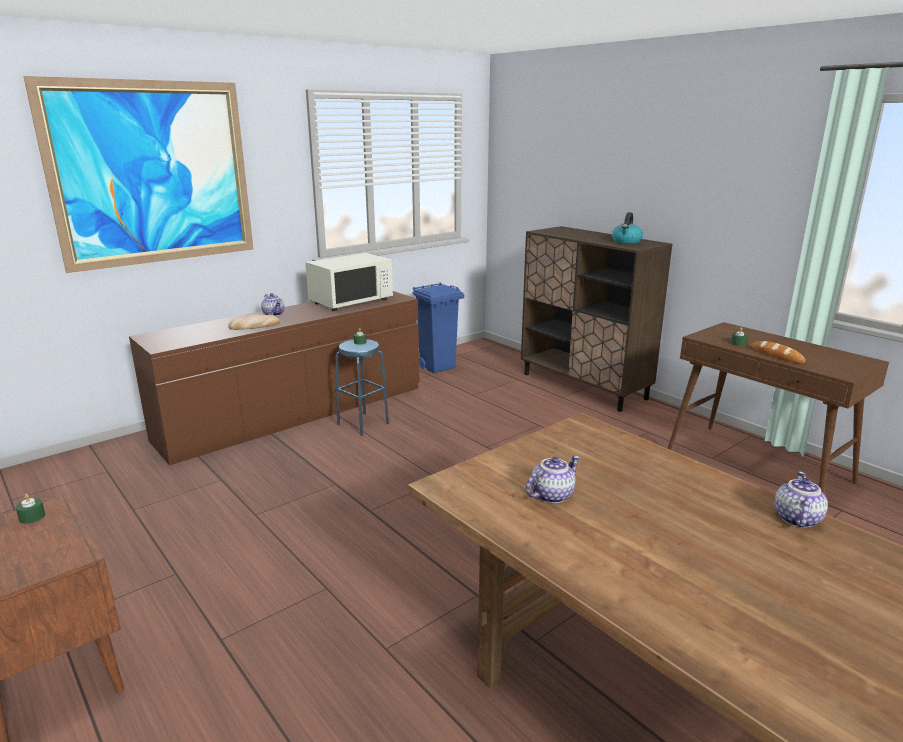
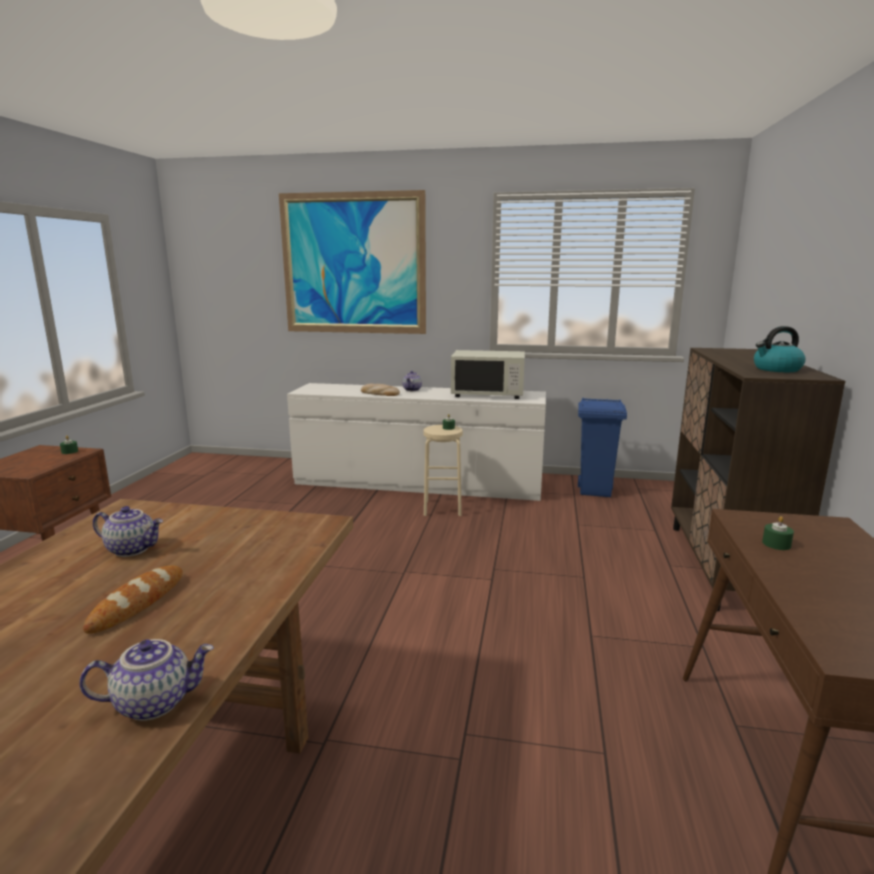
camera: 50 degrees right, 5 degrees down
brown dresser [129,291,419,465] -> white dresser [287,383,546,501]
blue stool [336,339,389,436] -> beige stool [423,425,463,516]
bread [751,341,806,363] -> bread moved to [83,566,183,634]

